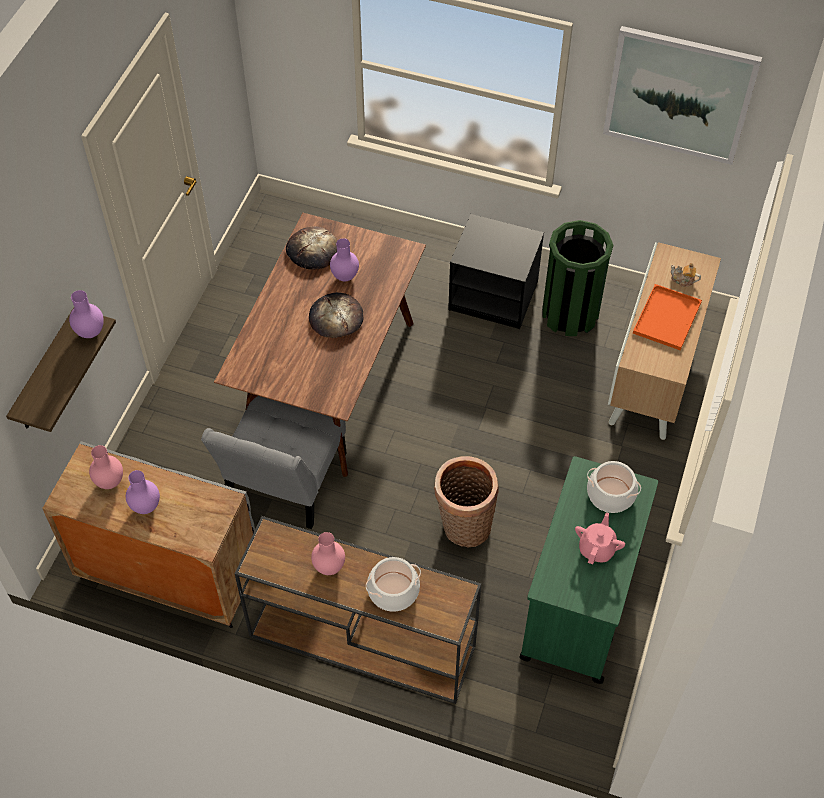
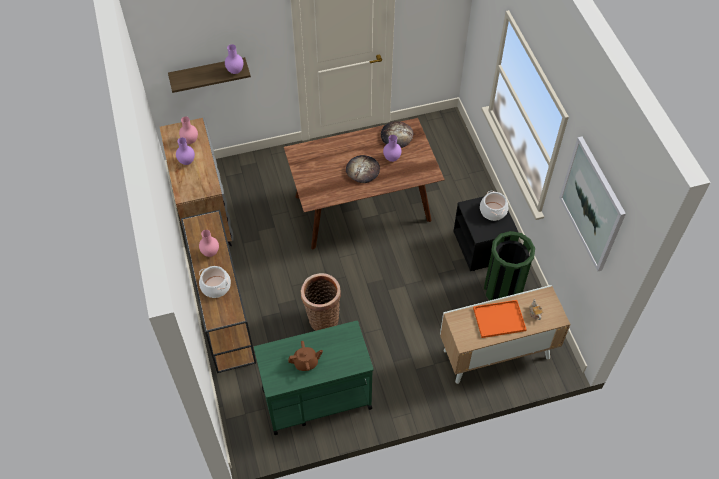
camera: 55 degrees right, 0 degrees up
grey chair [201,396,347,529] -> none
pink teapot [575,512,625,565] -> brown teapot [288,341,323,371]
cooking pot [587,461,641,513] -> cooking pot moved to [480,191,508,221]

